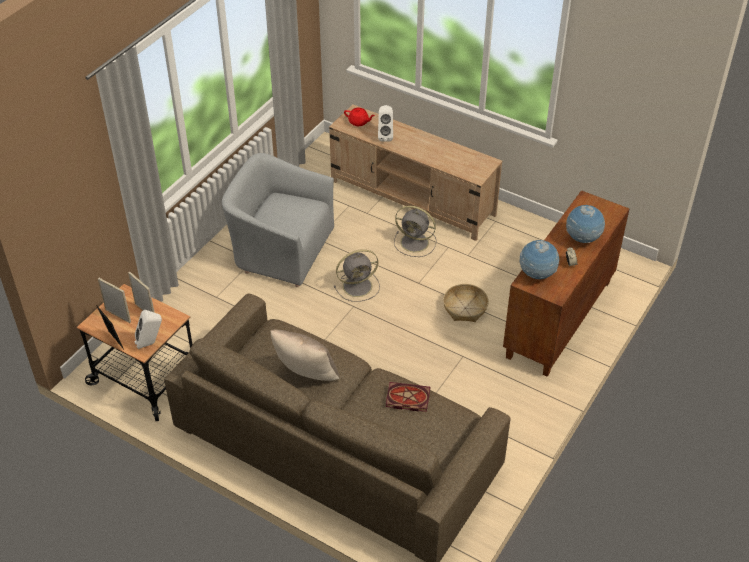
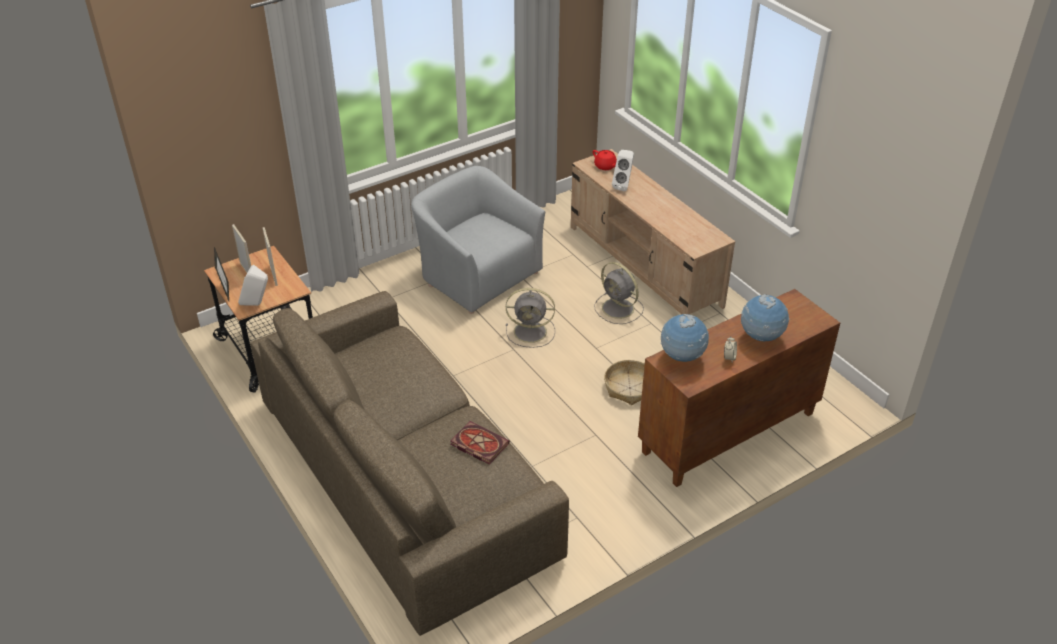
camera: 25 degrees right, 5 degrees down
beige pillow [271,329,340,381] -> none

